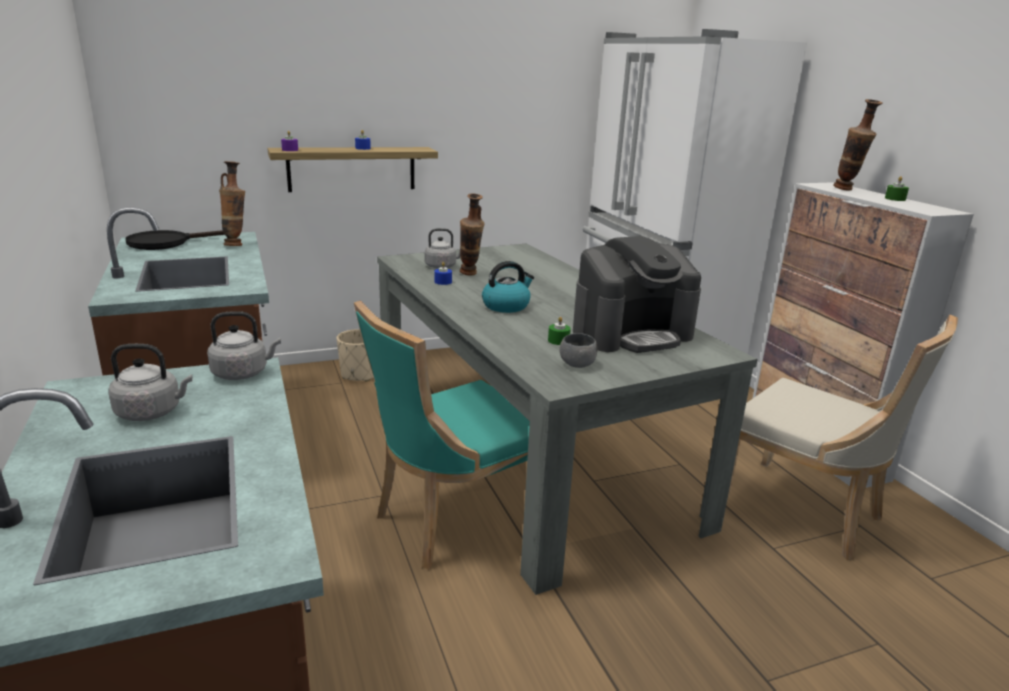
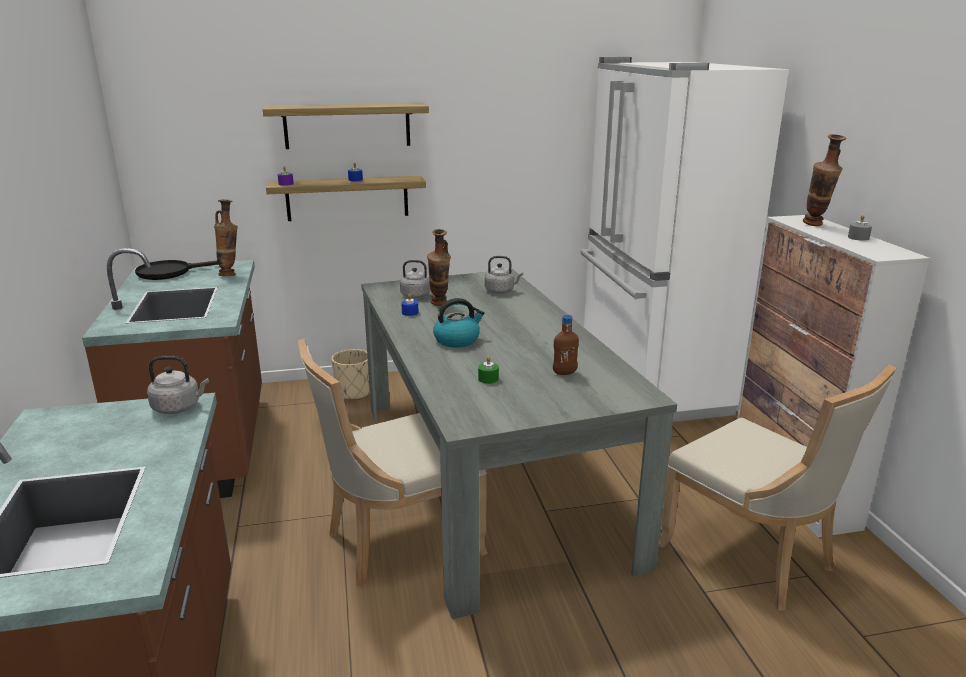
camera: 10 degrees right, 0 degrees up
grey kettle [108,344,193,421] -> grey kettle moved to [485,256,523,293]
turquoise chair [354,300,530,569] -> beige chair [298,338,488,587]
grey bowl [559,333,597,368] -> none
coffee machine [573,236,701,353] -> brown bottle [553,315,579,375]
green candle [885,176,909,201] -> grey candle [848,215,872,241]
none -> shelf [263,103,429,149]

